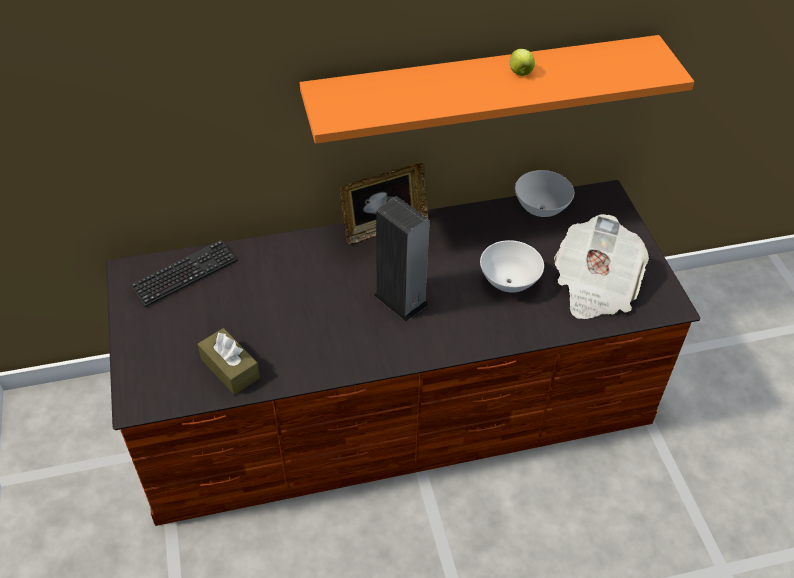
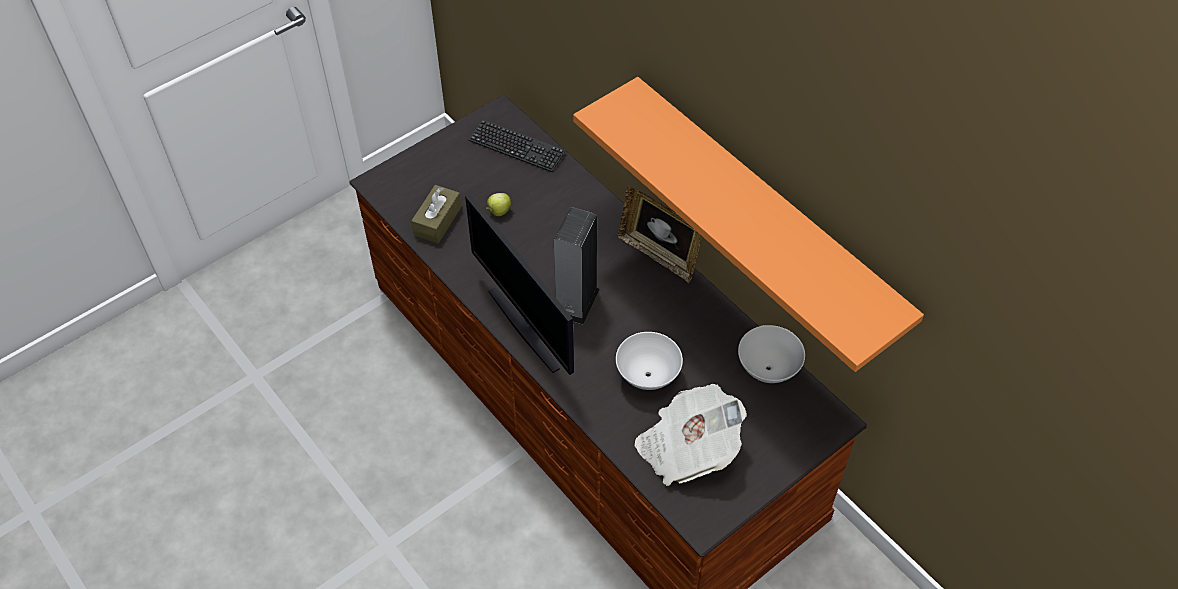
camera: 65 degrees right, 5 degrees up
apple [510,49,535,76] -> apple moved to [486,193,511,216]
none -> monitor [465,194,574,375]

